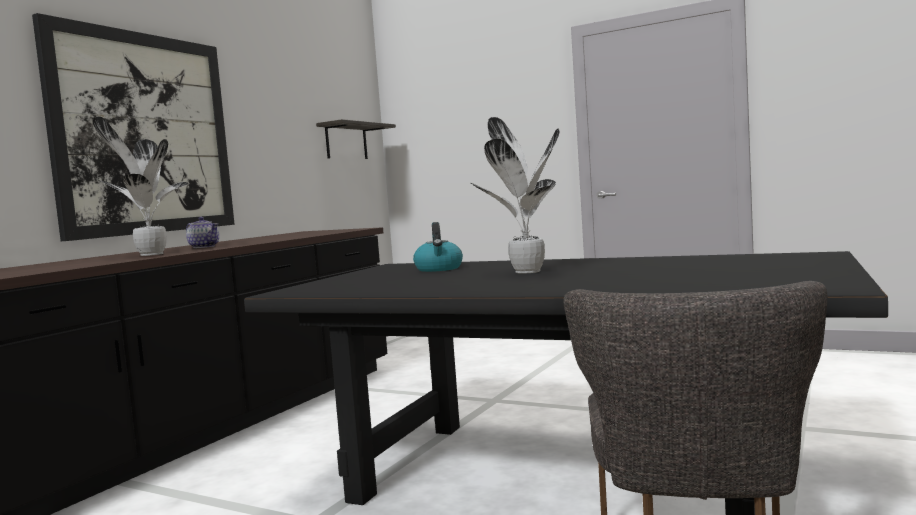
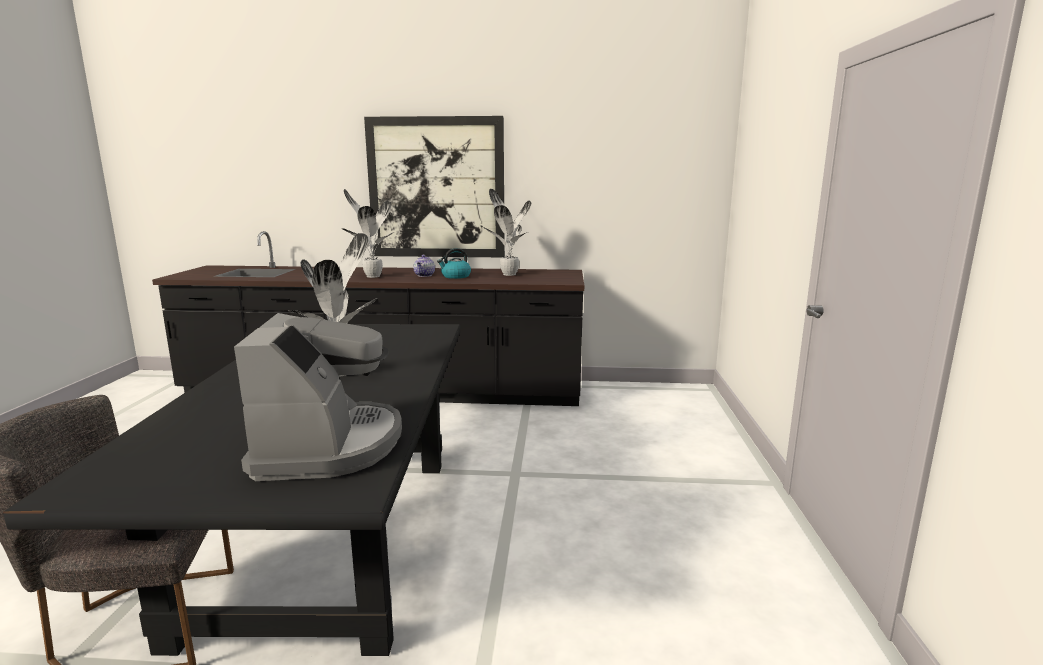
camera: 65 degrees right, 10 degrees up
shelf [316,119,396,159] -> none
kettle [413,222,463,272] -> kettle moved to [437,248,471,279]
none -> coffee machine [234,313,402,481]
none -> potted plant [482,189,531,276]

